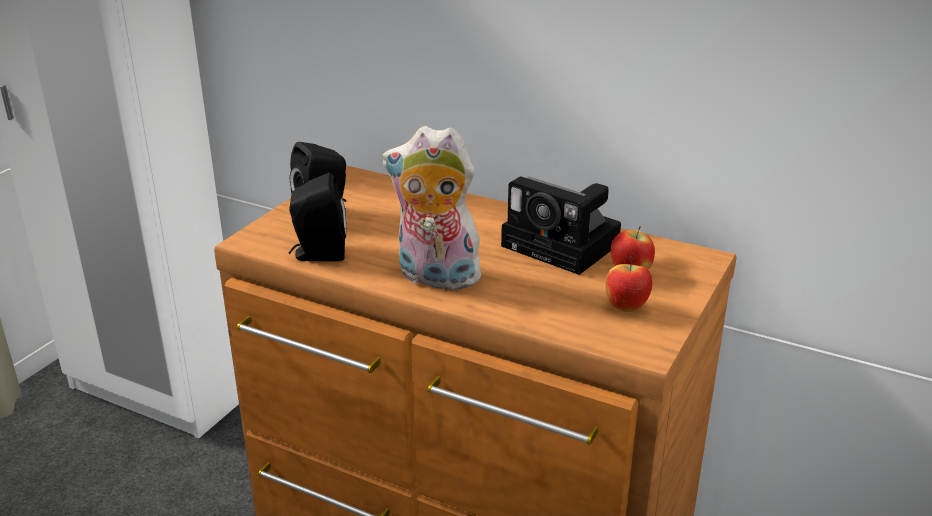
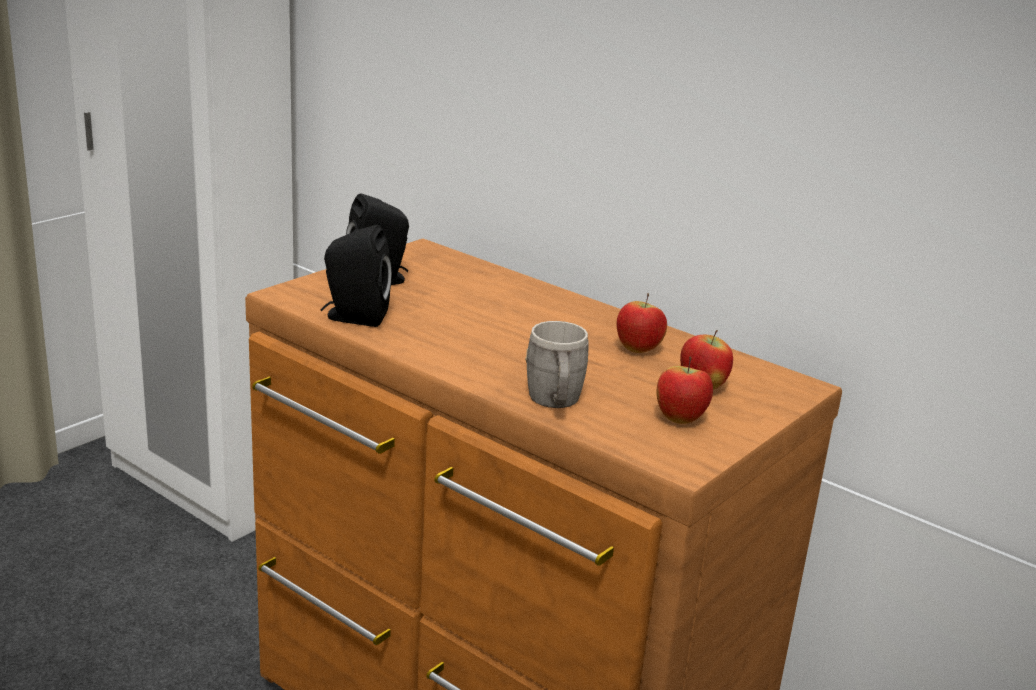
camera: 10 degrees right, 5 degrees down
plush toy [382,126,485,290] -> none
camera [501,176,621,275] -> apple [616,293,667,353]
none -> grey mug [525,321,588,408]

